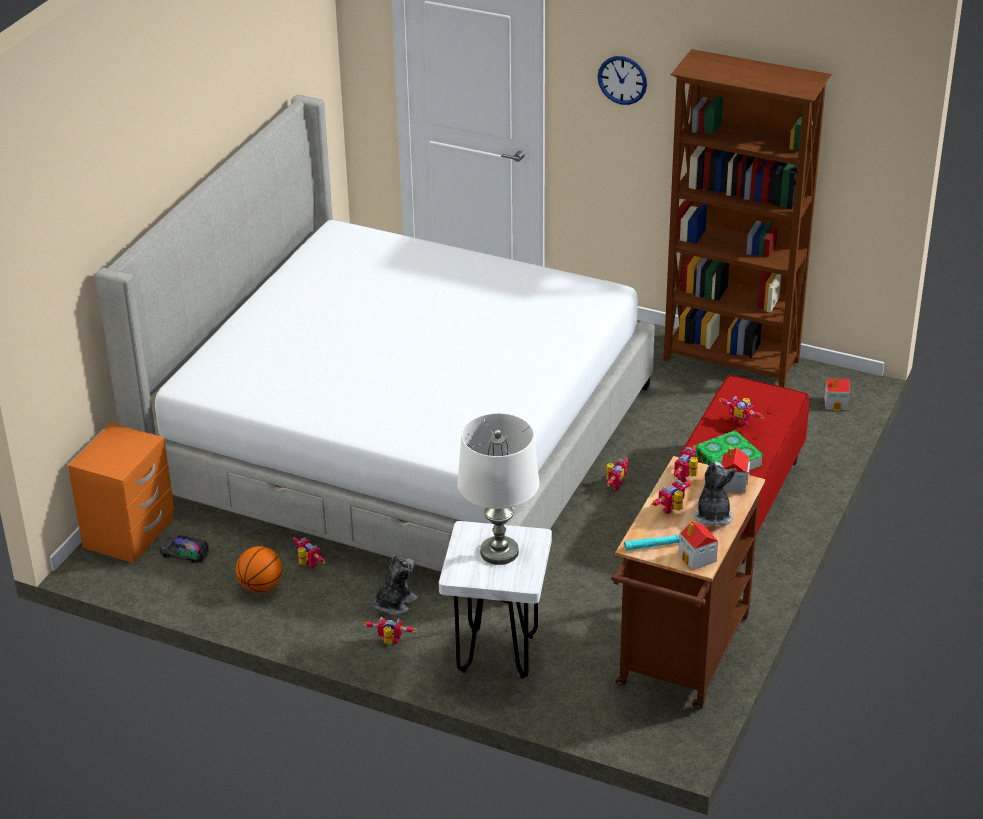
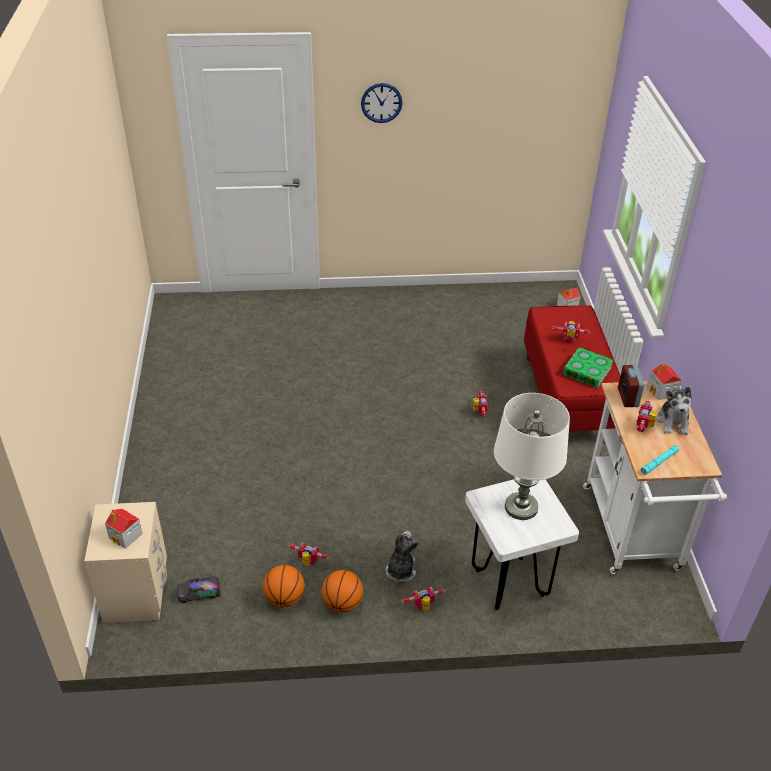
camera: 30 degrees left, 5 degrees up
orange nightstand [68,423,174,563] -> beige nightstand [84,502,167,623]
bed [95,95,655,603] -> none
brown cart [611,456,765,710] -> white cart [583,381,727,574]
brown bookcase [664,49,832,387] -> none
toy robot [673,445,698,482] -> alarm clock [618,365,644,407]
toy house [679,521,718,570] -> toy house moved to [105,509,142,549]
plush toy [693,461,737,526] -> plush toy turned 150 degrees counterclockwise [657,387,691,435]
none -> basketball [321,570,363,613]

